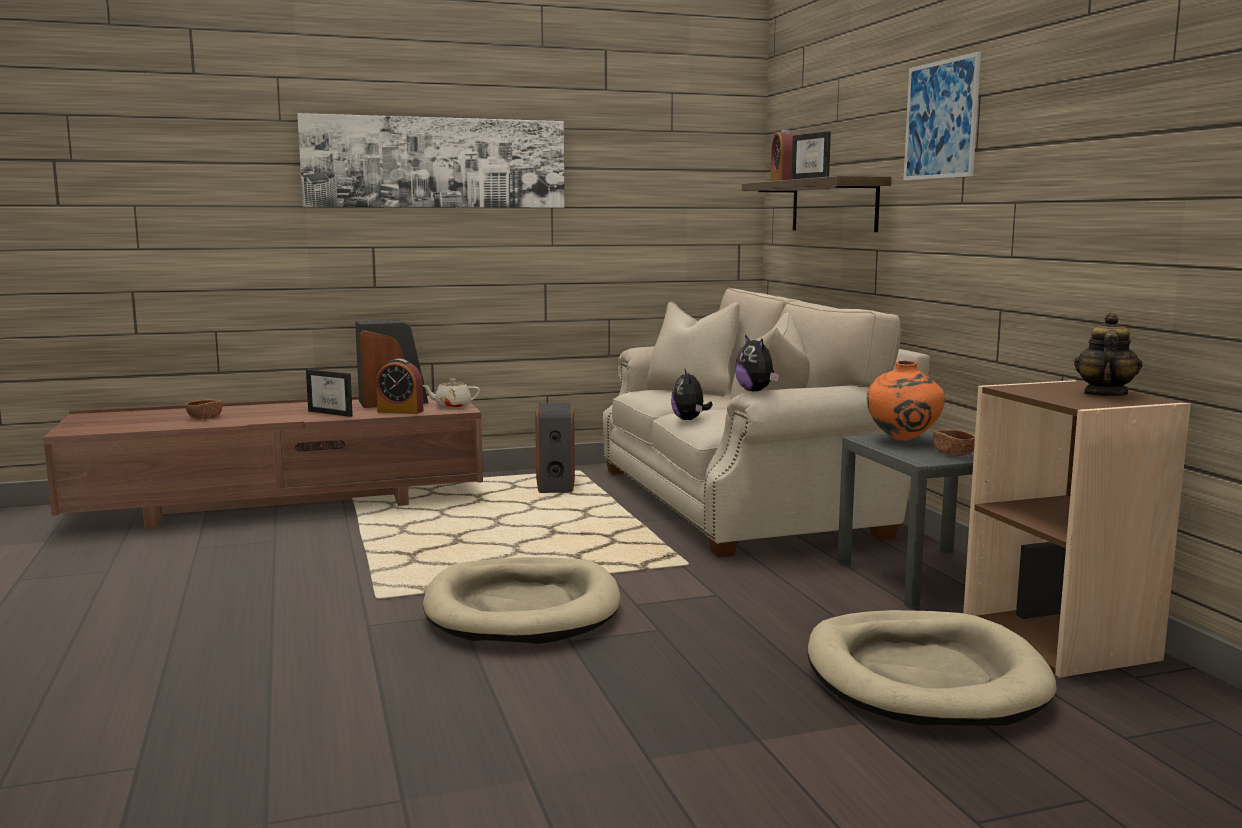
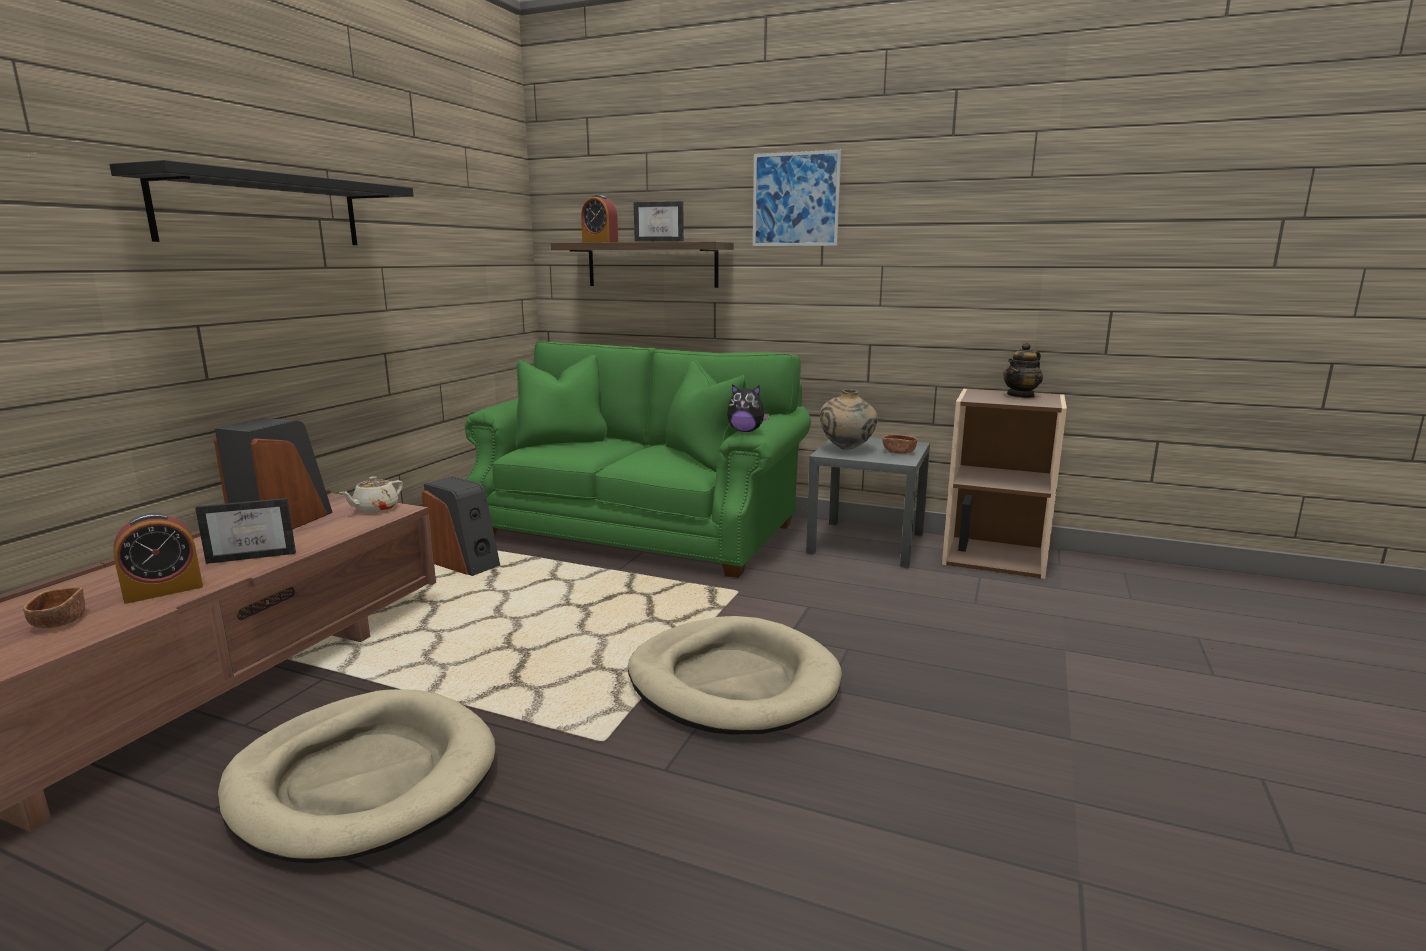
camera: 50 degrees left, 5 degrees up
picture [297,113,565,208] -> black shelf [110,160,414,245]
alarm clock [376,359,424,414] -> alarm clock moved to [113,513,203,604]
beige sofa [602,288,930,557] -> green sofa [465,341,811,578]
plush toy [671,368,712,420] -> none
beige dog bed [807,610,1057,726] -> beige dog bed moved to [218,689,495,863]
orange vase [867,361,945,441] -> beige vase [820,389,878,450]
teapot [1074,313,1143,396] -> teapot turned 105 degrees counterclockwise [1003,343,1043,398]

